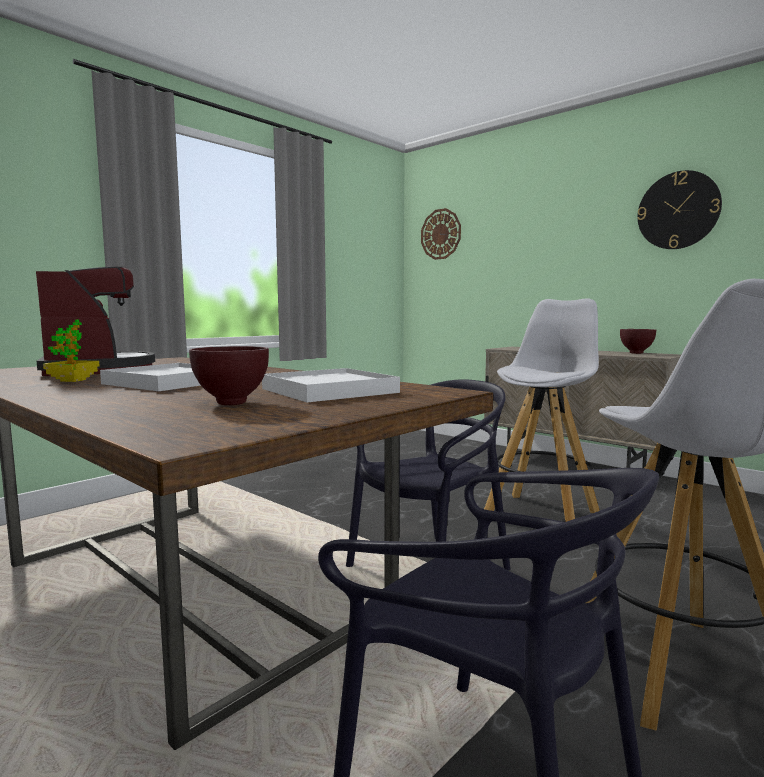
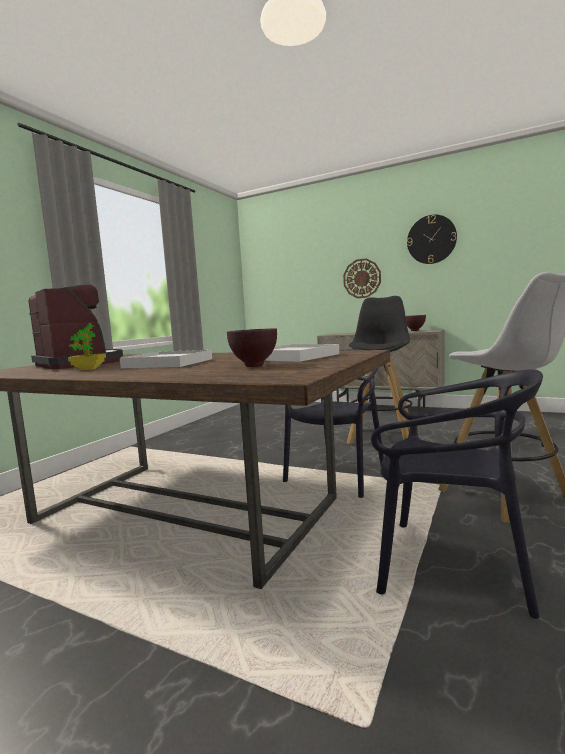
camera: 15 degrees left, 0 degrees up
wall clock [421,208,461,260] -> wall clock moved to [343,258,381,298]
white stool [484,298,600,522] -> black stool [347,296,412,444]

